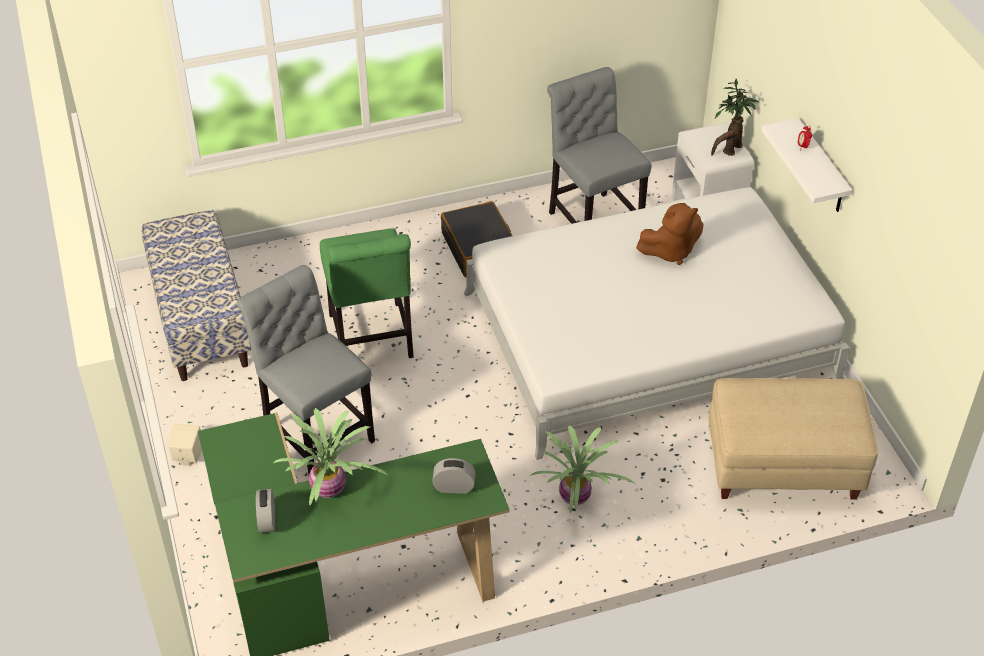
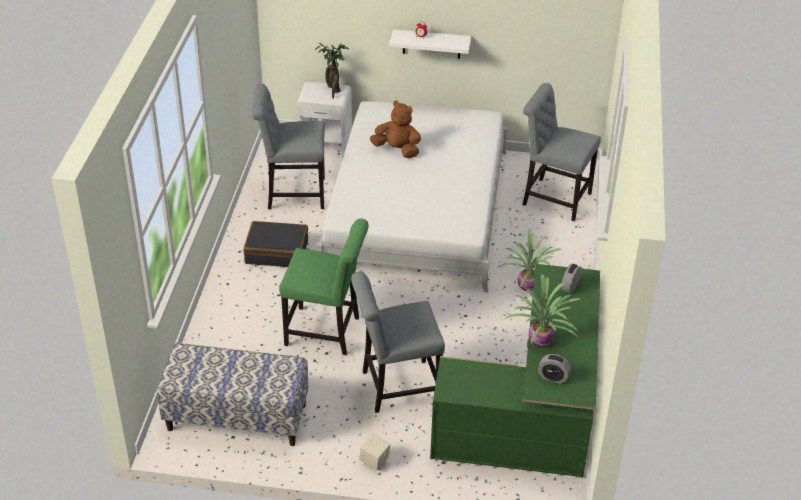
camera: 65 degrees left, 5 degrees down
brown plush toy [636,203,704,265] -> brown plush toy turned 75 degrees counterclockwise [370,101,421,158]
beige ottoman [709,378,878,500] -> grey chair [522,83,601,221]

